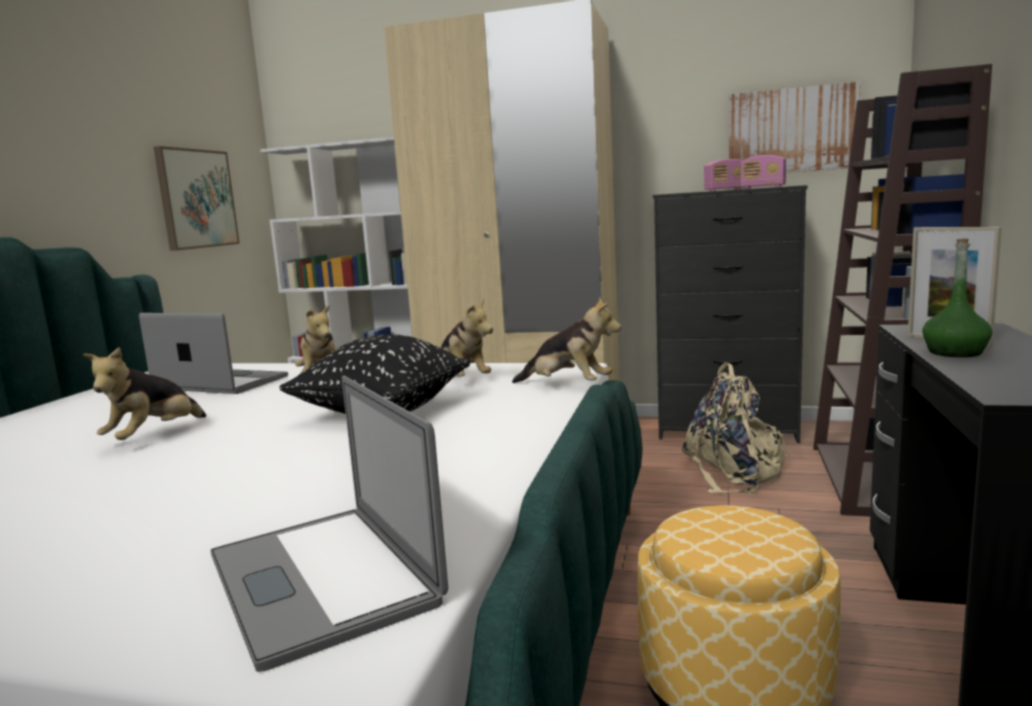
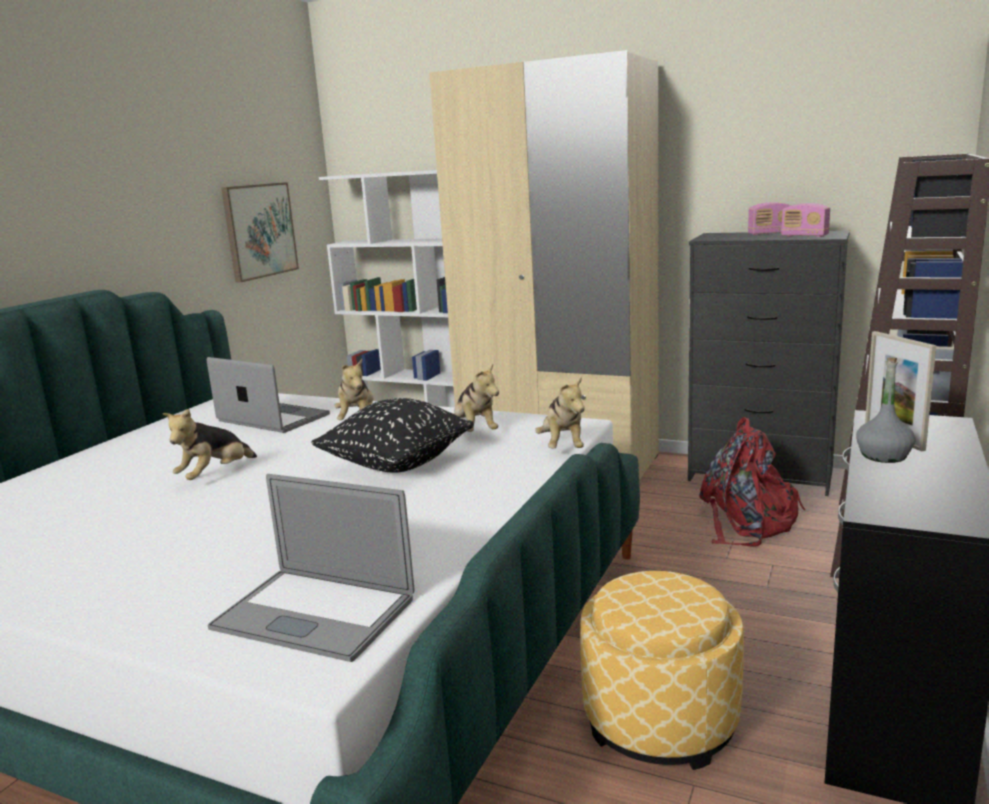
camera: 10 degrees right, 5 degrees up
laptop [210,376,448,672] -> laptop turned 45 degrees counterclockwise [208,474,414,662]
plush toy [512,297,621,383] -> plush toy turned 45 degrees clockwise [535,377,585,449]
beige backpack [682,362,791,493] -> red backpack [699,417,805,547]
picture [729,82,860,172] -> none
green bottle [922,239,992,357] -> grey bottle [856,357,915,463]

